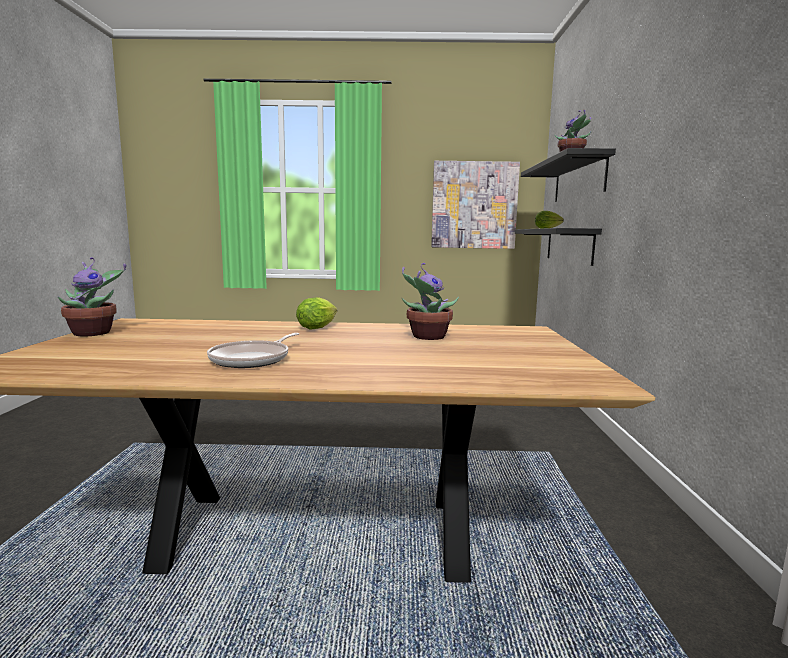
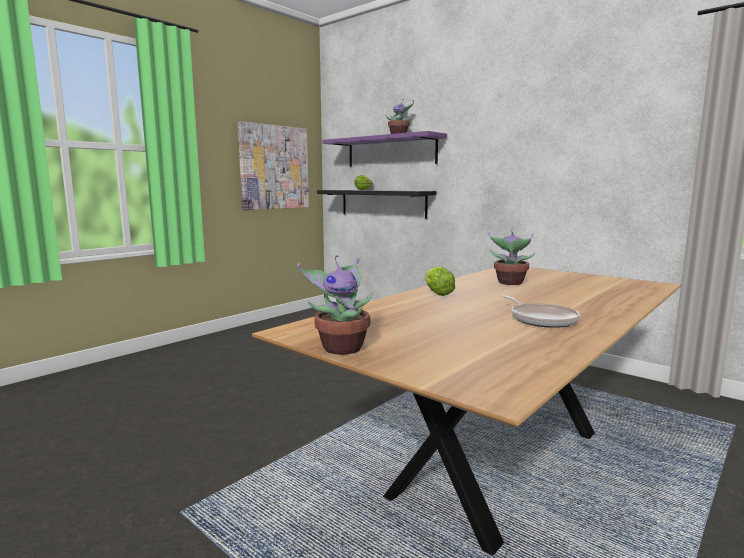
camera: 50 degrees left, 0 degrees up
black shelf [521,148,616,202] -> purple shelf [323,131,447,167]

